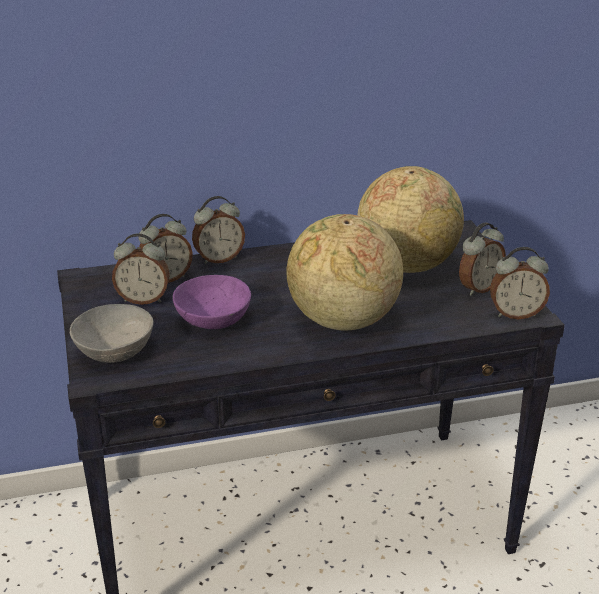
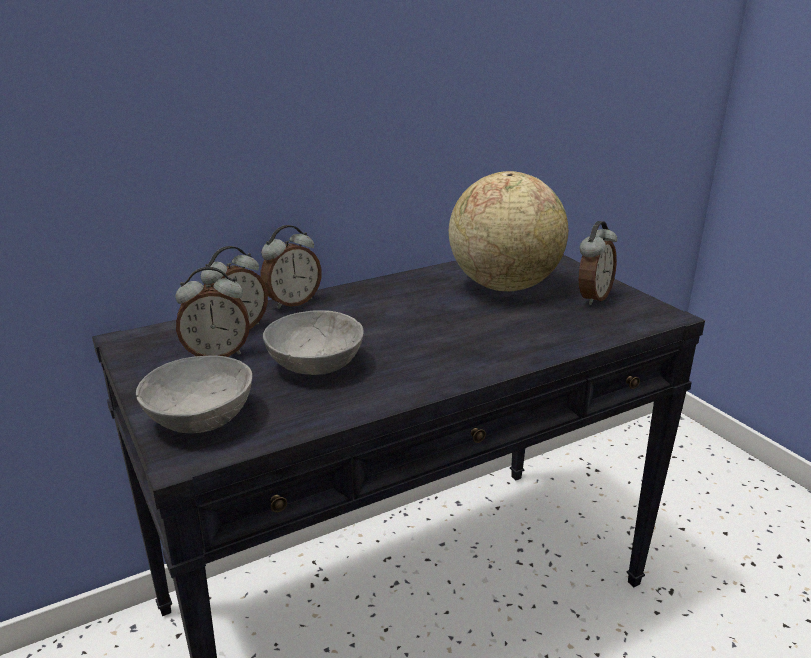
camera: 15 degrees left, 5 degrees down
purple bowl [173,275,251,329] -> grey bowl [263,310,364,375]
globe [286,214,403,331] -> none
alarm clock [490,247,550,319] -> none

